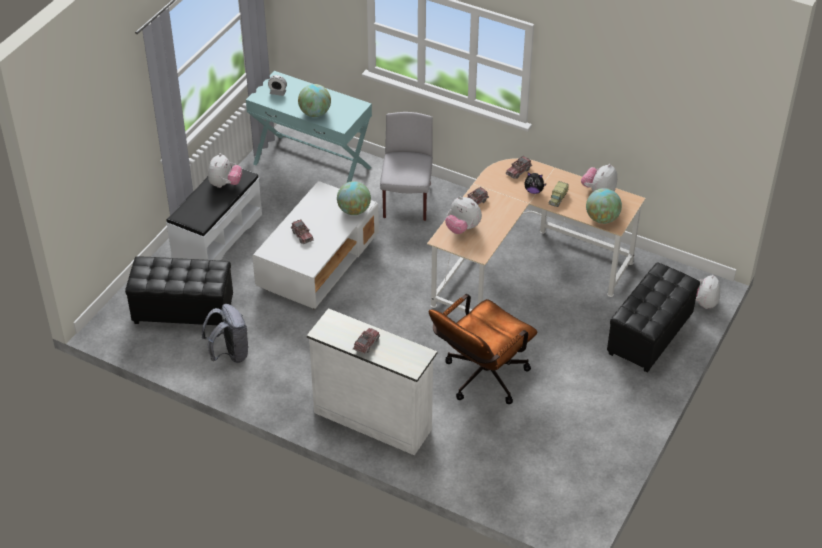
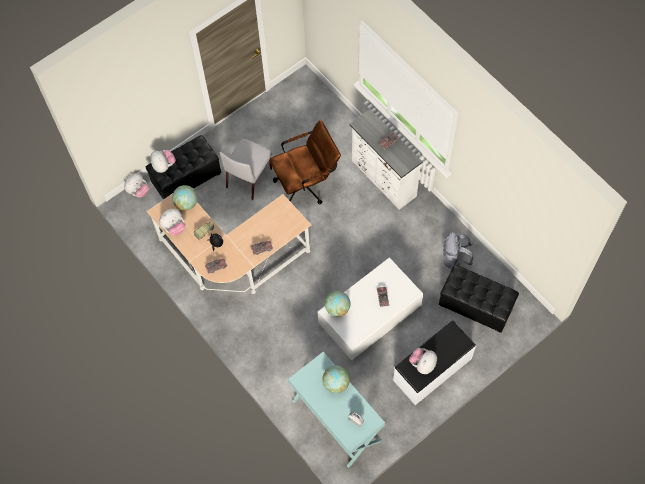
camera: 155 degrees left, 20 degrees up
grey chair [380,112,433,221] -> grey chair moved to [219,139,272,200]
plush toy [445,196,482,234] -> plush toy moved to [150,150,176,173]

